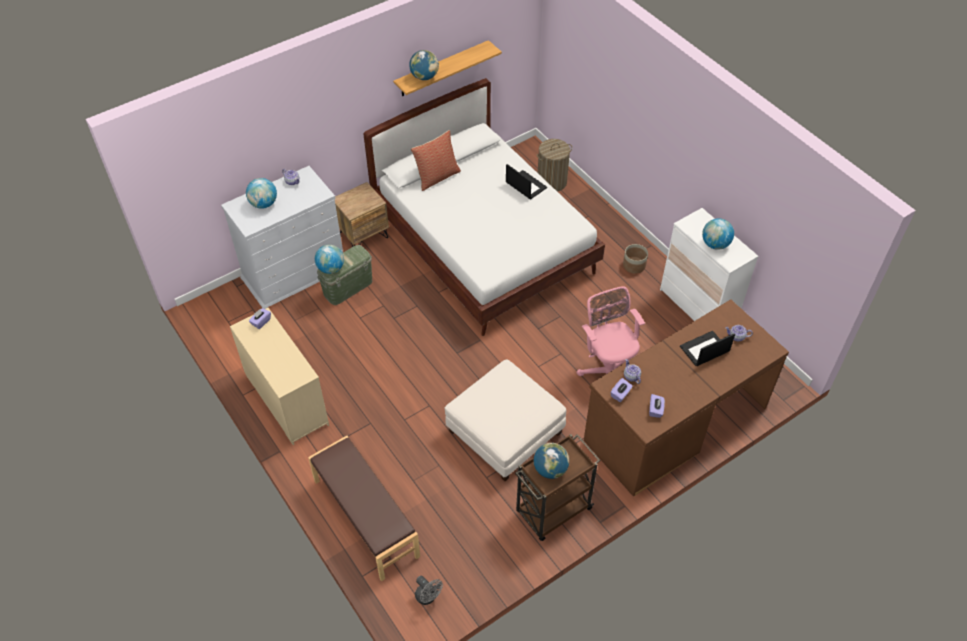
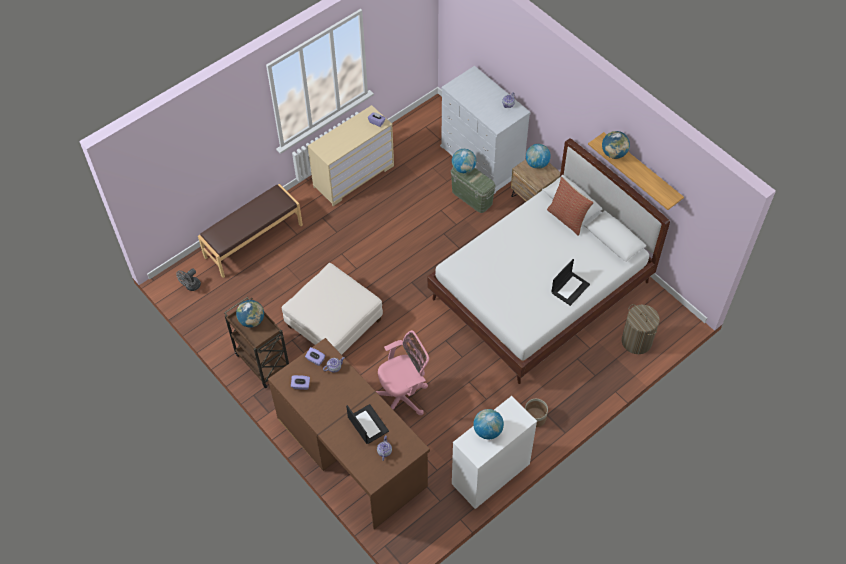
camera: 85 degrees right, 5 degrees up
globe [246,178,277,209] -> globe moved to [526,144,551,169]

